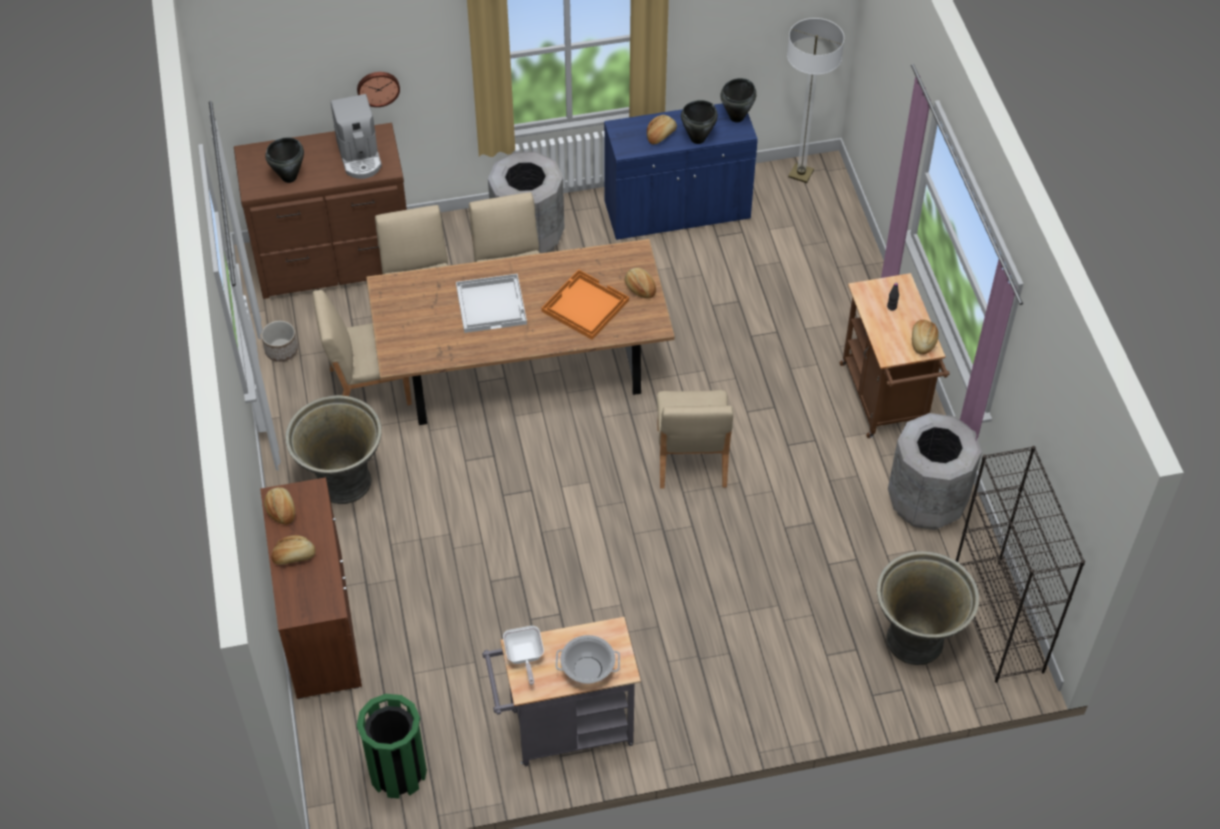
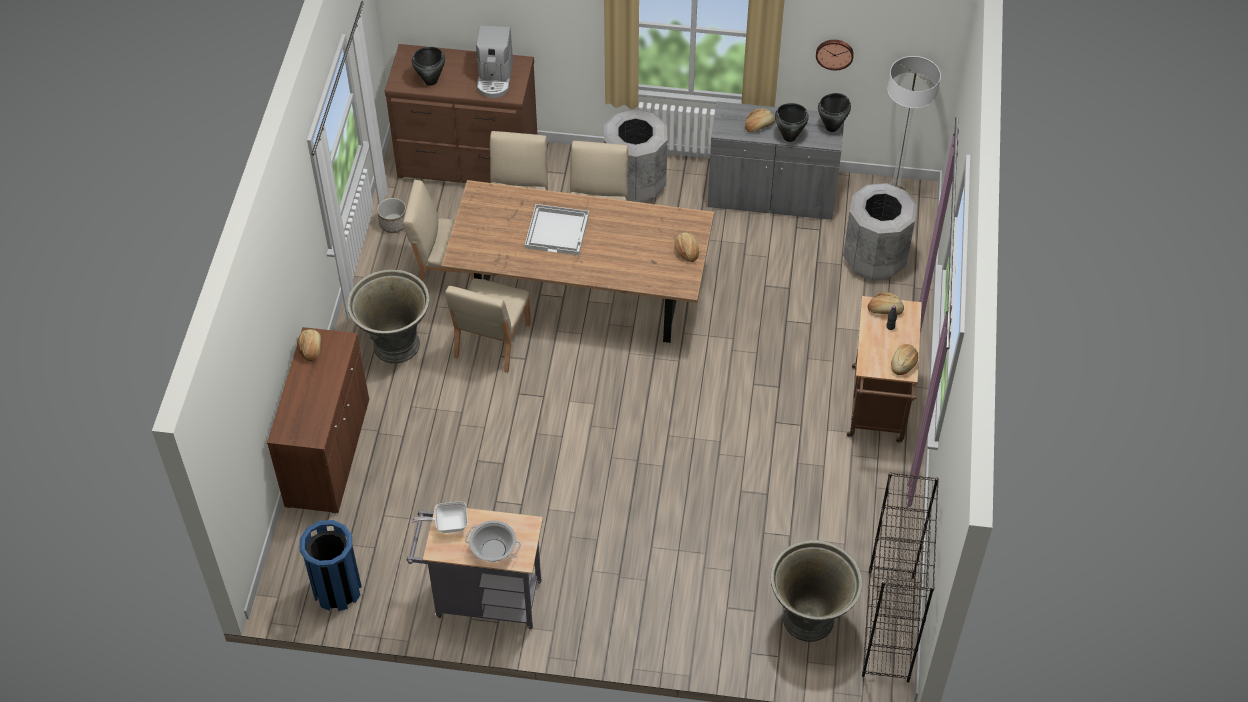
camera: 20 degrees right, 0 degrees up
bread [271,535,316,565] -> bread moved to [868,292,904,315]
wall clock [357,72,400,107] -> wall clock moved to [816,40,854,70]
green trash can [357,694,427,799] -> blue trash can [299,520,362,611]
frying pan [503,626,544,685] -> frying pan turned 75 degrees clockwise [411,501,468,533]
orange tray [541,270,629,340] -> none
blue cabinet [604,103,758,240] -> grey cabinet [707,101,844,220]
beige chair [657,390,733,489] -> beige chair moved to [445,278,531,373]
grey trash can [888,413,982,530] -> grey trash can moved to [843,183,917,281]

